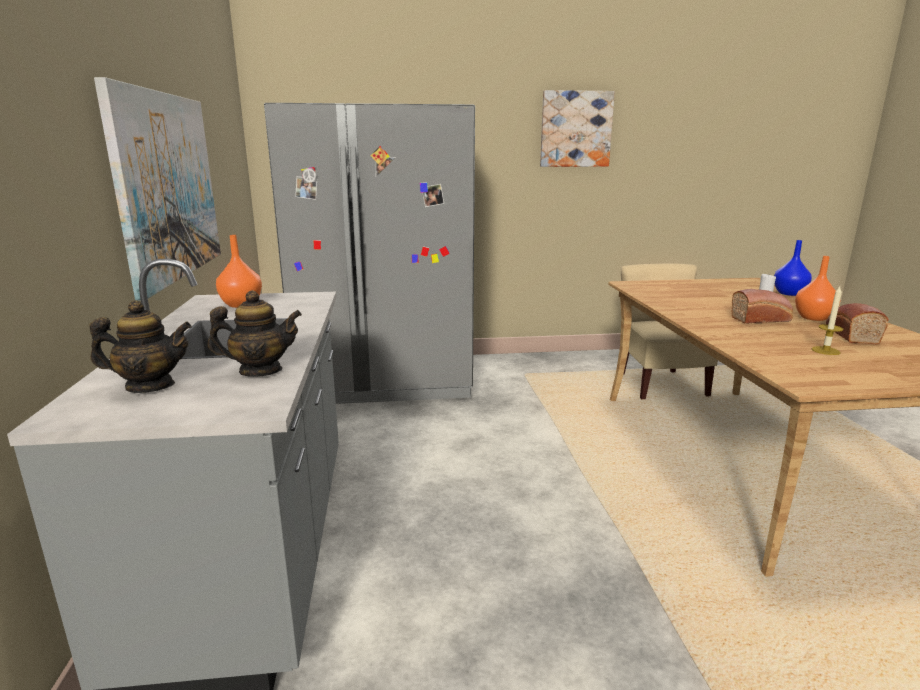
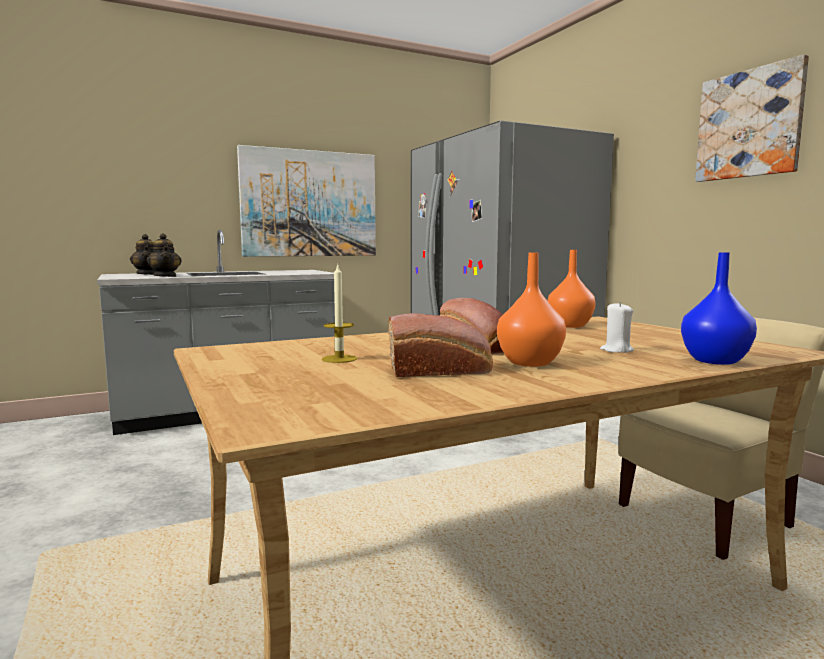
camera: 70 degrees right, 10 degrees down
orange vase [216,235,262,308] -> orange vase moved to [547,250,596,328]

